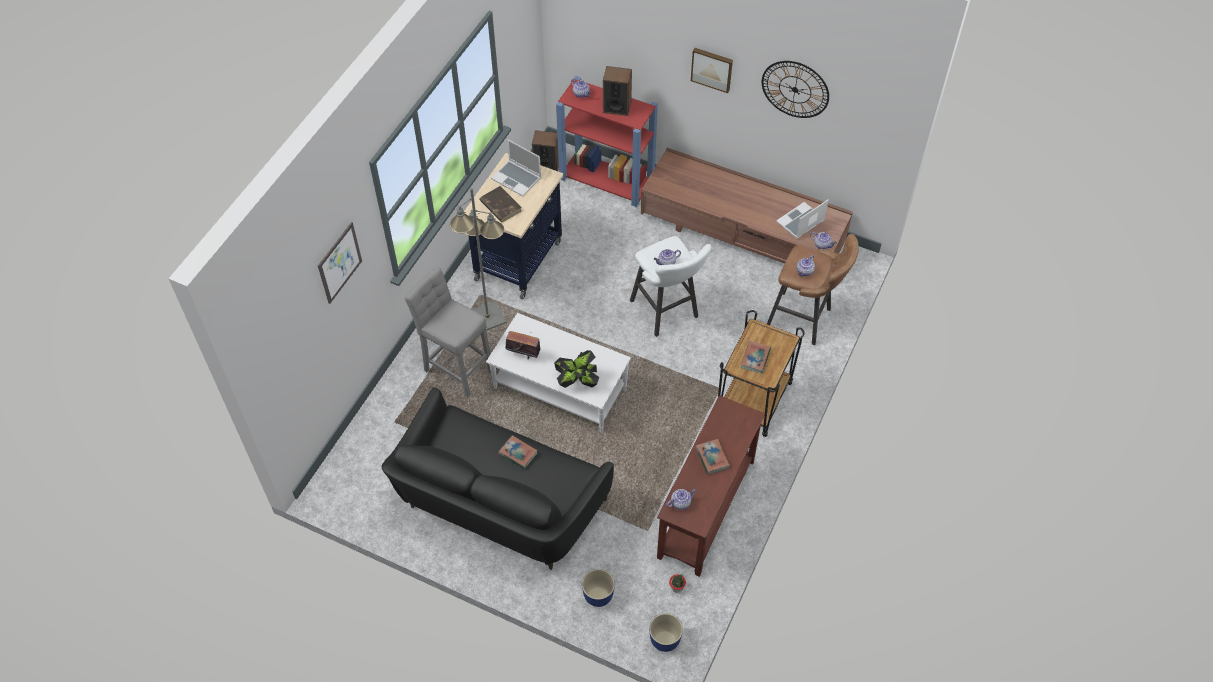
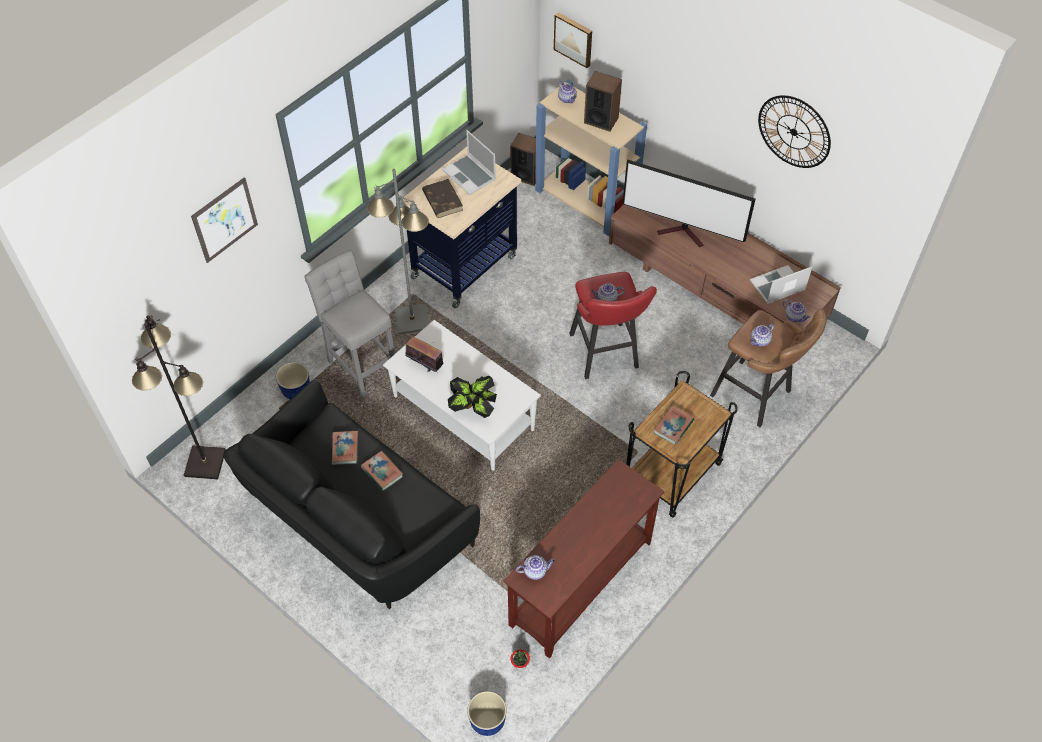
camera: 15 degrees right, 0 degrees up
red bookcase [556,76,658,207] -> beige bookcase [535,79,647,236]
planter [582,569,615,607] -> planter moved to [276,362,310,400]
white stool [630,236,712,337] -> red stool [569,272,657,379]
picture [691,48,733,93] -> picture moved to [554,12,592,68]
book [696,439,730,474] -> book moved to [331,431,358,465]
none -> black floor lamp [132,315,226,479]
none -> television [623,160,756,247]

